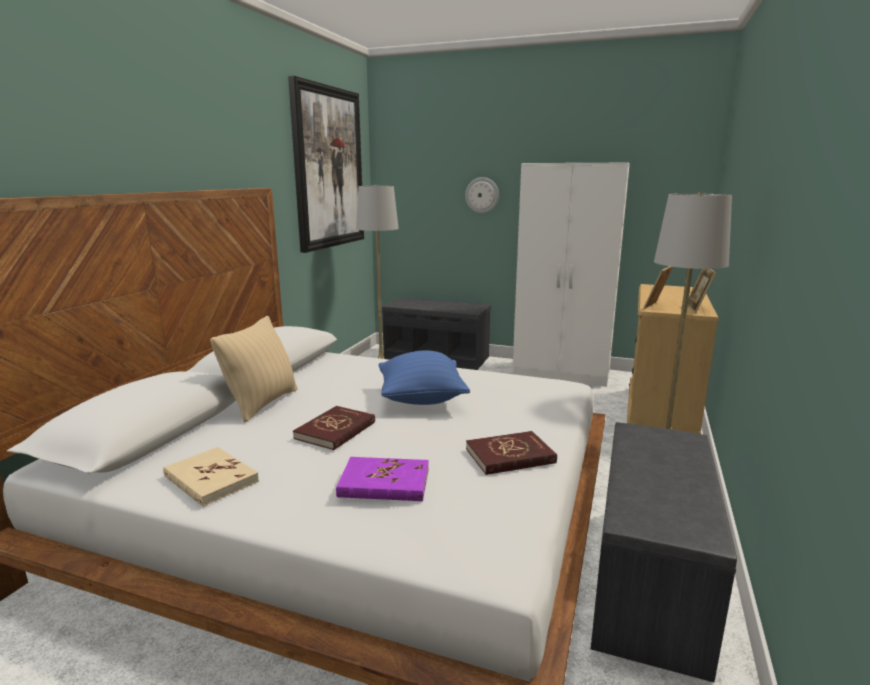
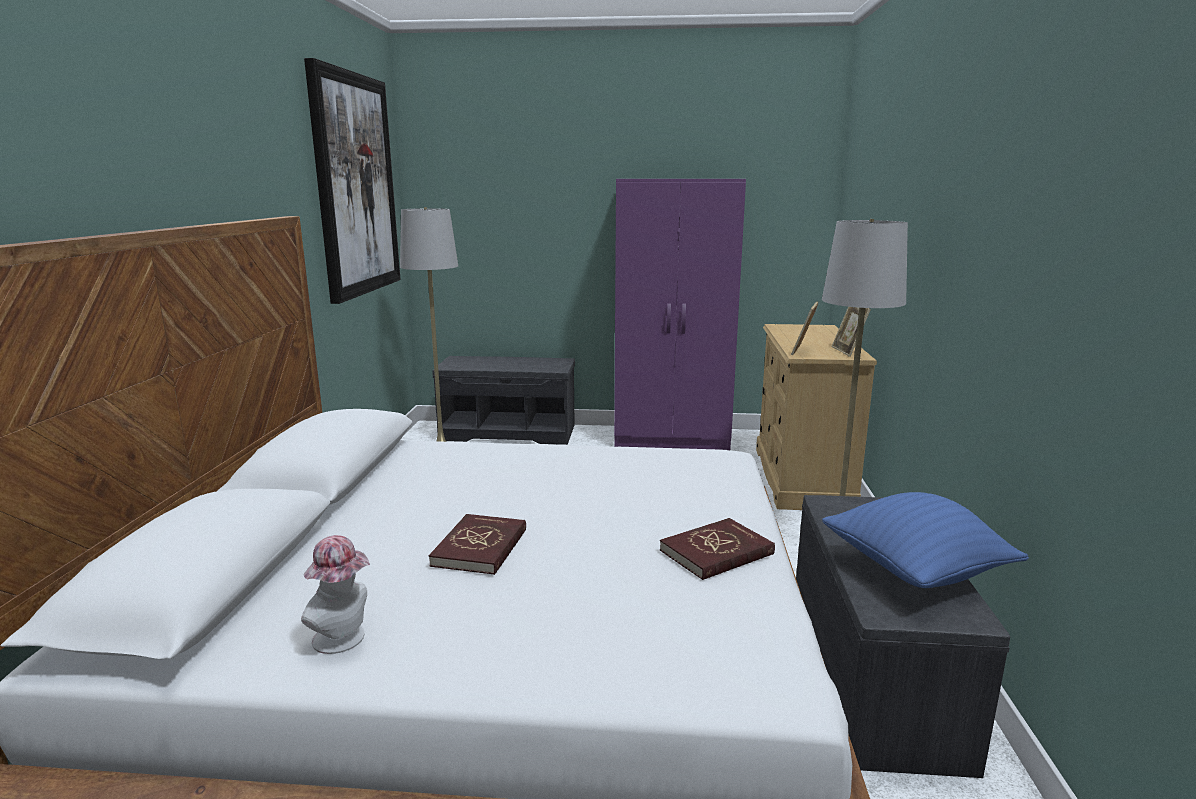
camera: 15 degrees left, 0 degrees up
beige book [163,447,259,507] -> hat [301,535,370,654]
beige pillow [210,316,298,423] -> none
purple book [336,457,429,501] -> none
blue pillow [379,351,470,405] -> blue pillow moved to [822,492,1029,588]
wall clock [465,177,499,213] -> none
white wardrobe [513,163,630,387] -> purple wardrobe [614,179,746,450]

